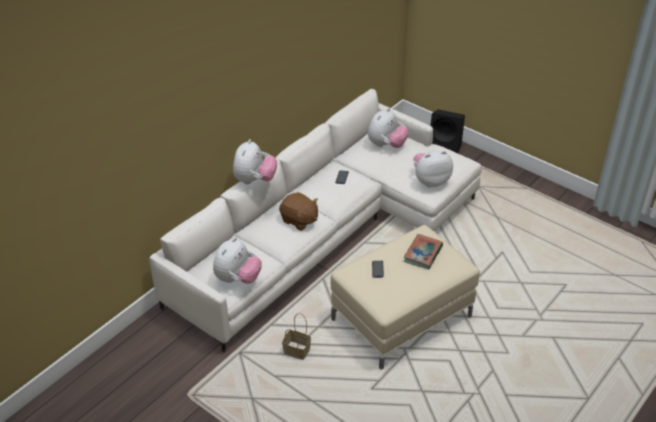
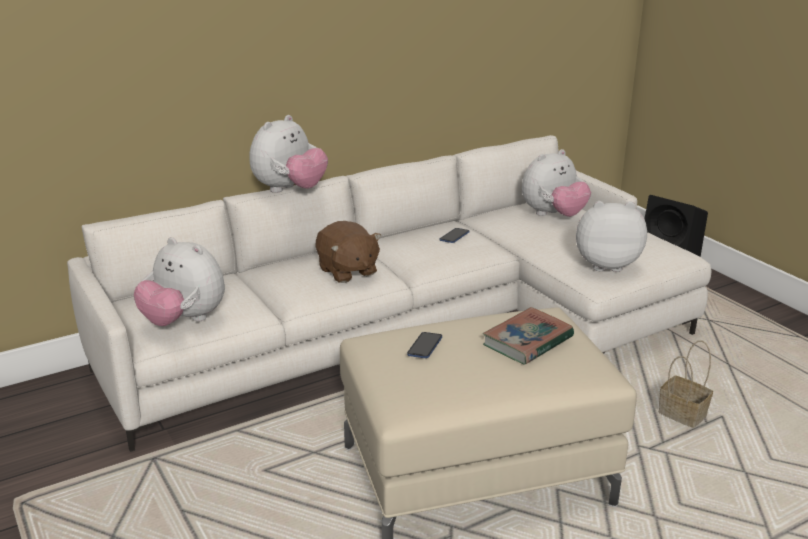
camera: 20 degrees right, 15 degrees down
plush toy [213,237,262,284] -> plush toy turned 75 degrees clockwise [134,237,225,326]
basket [282,313,311,360] -> basket moved to [659,341,713,428]

